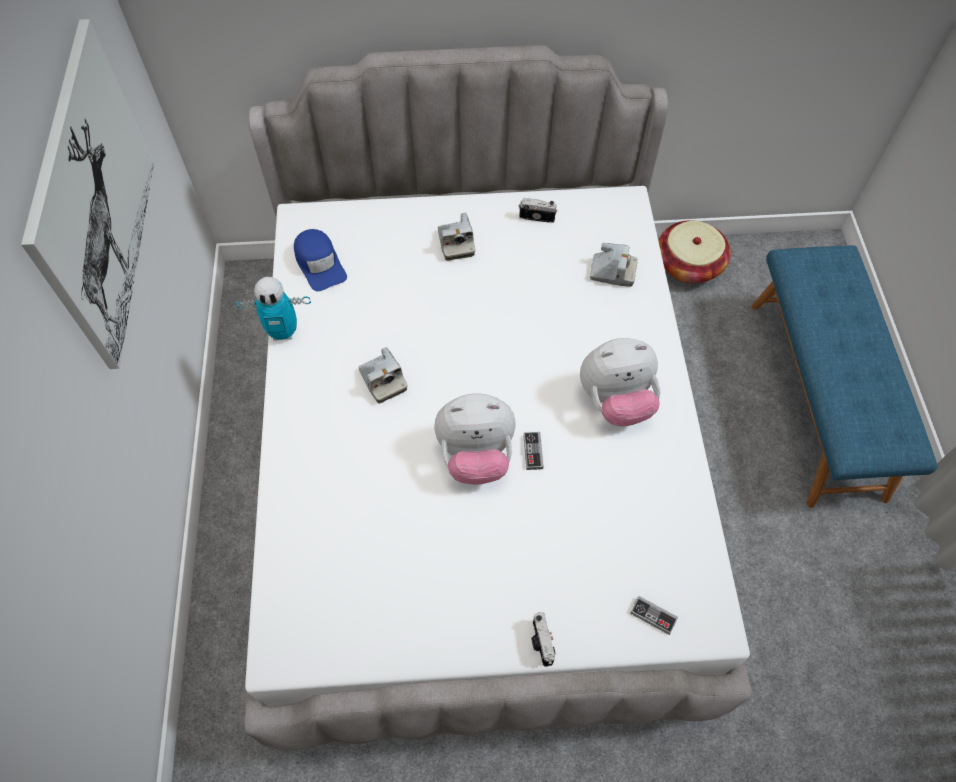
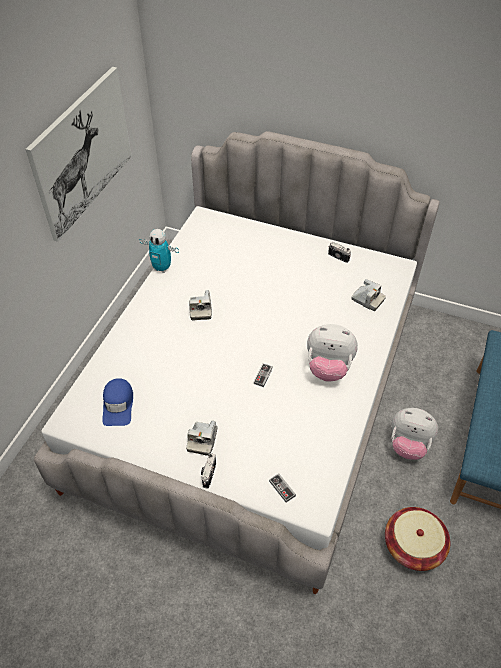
camera: 25 degrees right, 10 degrees down
blue cap [294,229,347,291] -> blue cap moved to [102,378,133,426]
plush toy [434,394,515,484] -> plush toy moved to [391,408,438,460]
camera [438,213,475,261] -> camera moved to [186,421,218,456]
basket [658,220,731,284] -> basket moved to [385,507,450,571]

